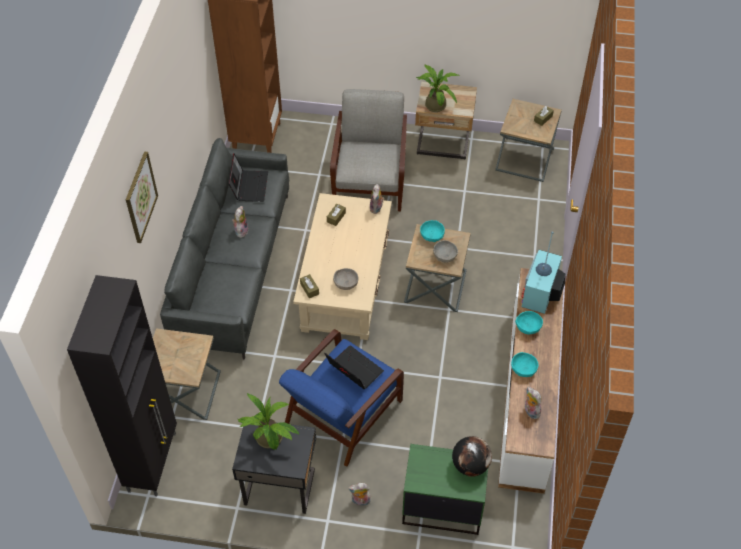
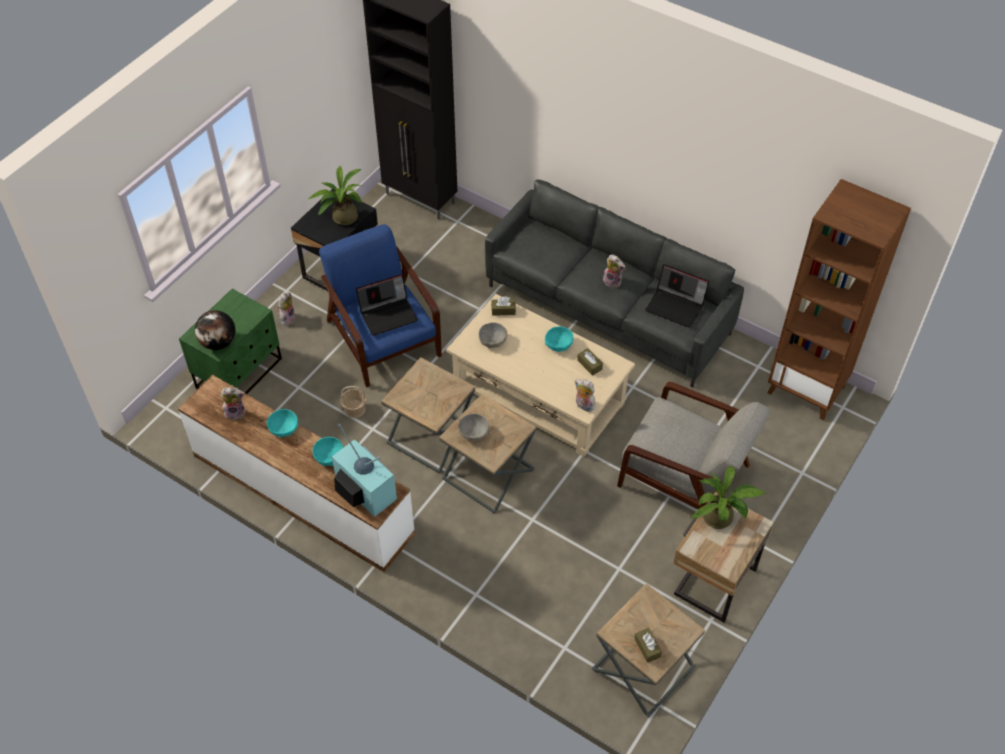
camera: 115 degrees right, 0 degrees up
picture [126,151,158,243] -> none
brown side table [153,328,221,420] -> brown side table moved to [381,357,475,473]
turquoise bowl [420,220,445,242] -> turquoise bowl moved to [545,326,574,352]
none -> basket [340,386,367,418]

